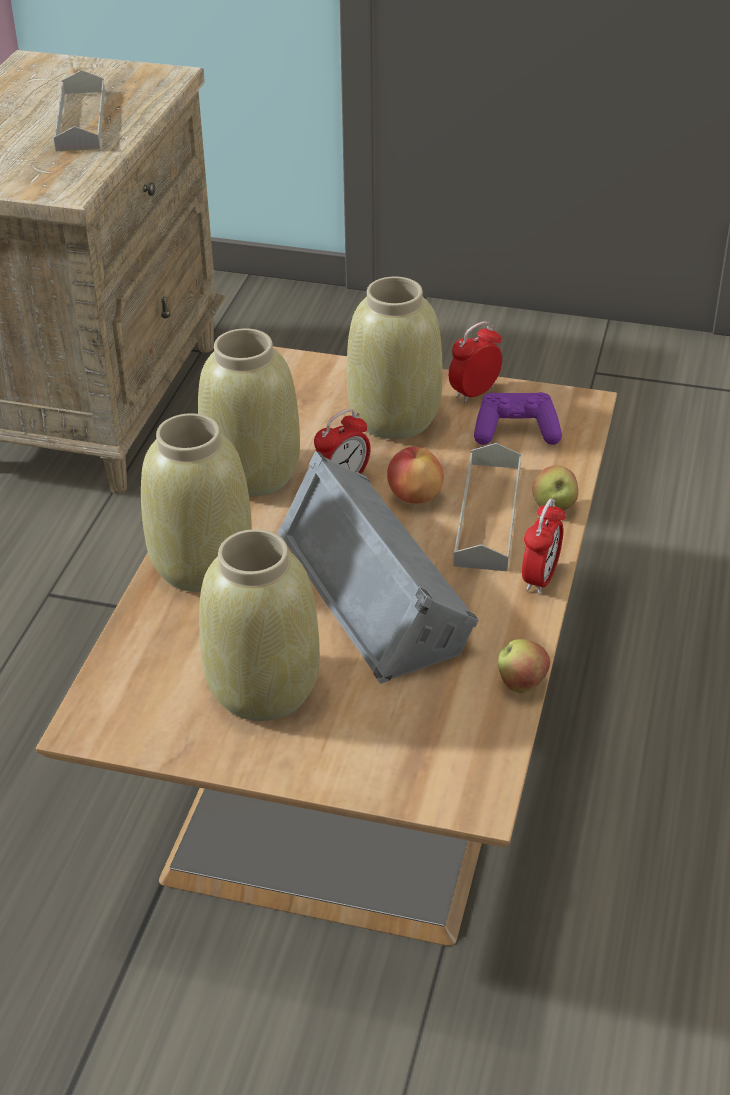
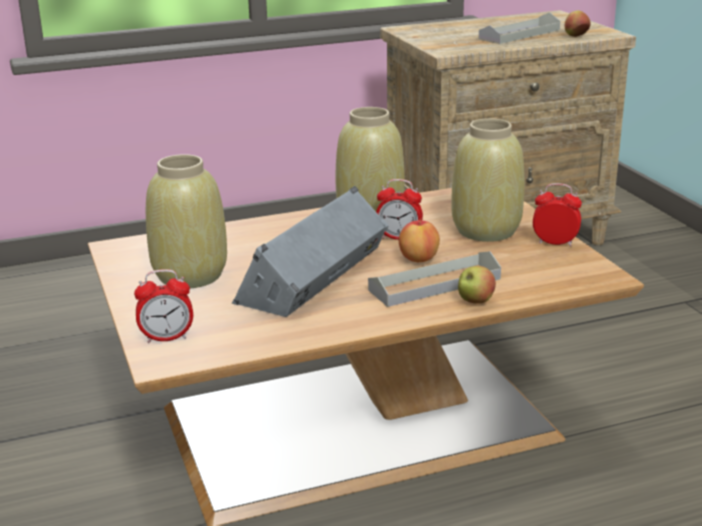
camera: 55 degrees right, 15 degrees down
beige vase [141,413,252,592] -> none
purple game controller [474,392,562,445] -> none
apple [498,639,550,693] -> apple moved to [565,10,591,37]
alarm clock [522,499,565,594] -> alarm clock moved to [134,269,193,343]

